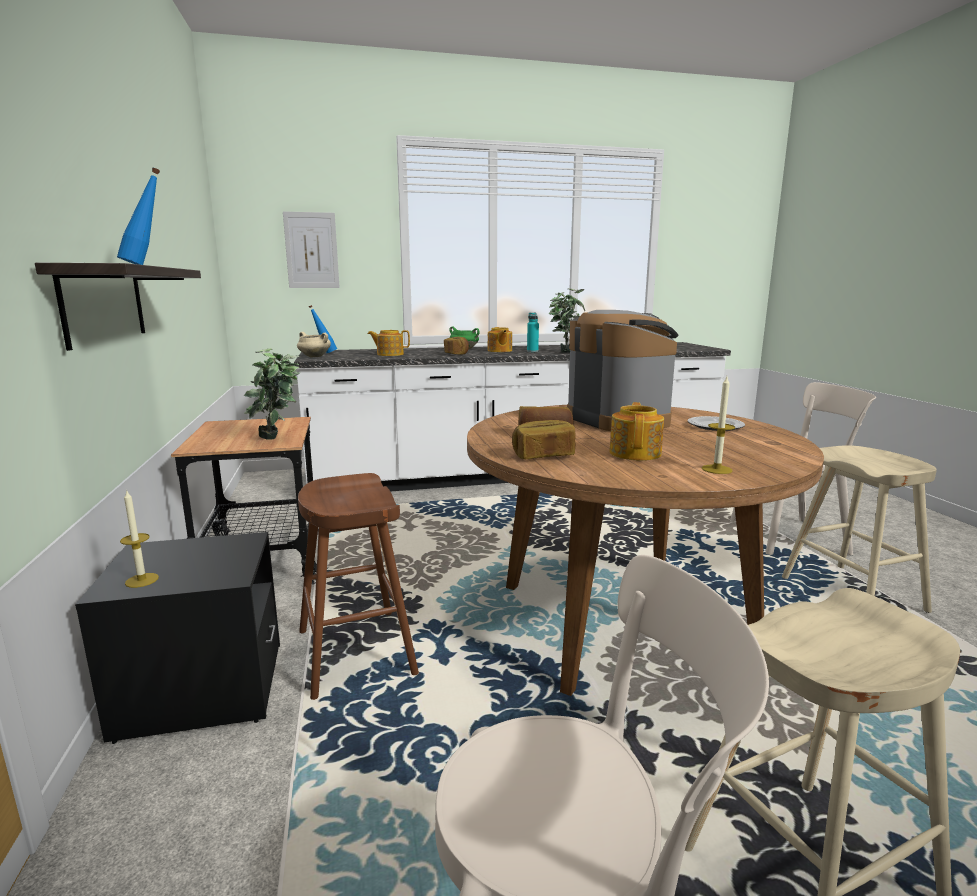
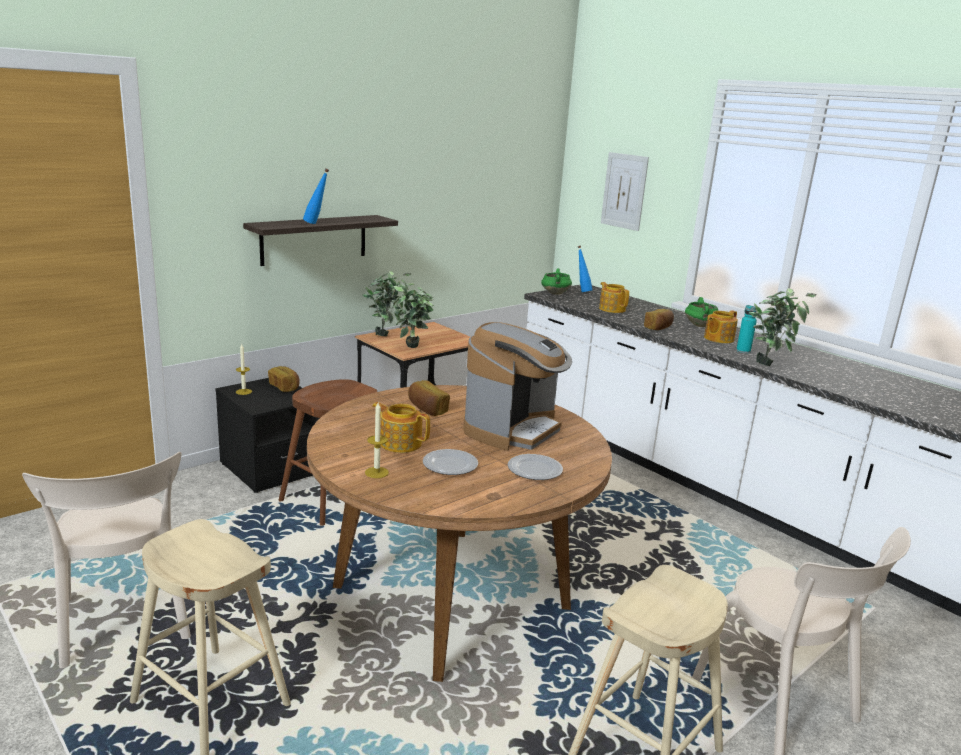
camera: 60 degrees right, 5 degrees up
beige cooking pot [297,332,331,357] -> green cooking pot [541,269,572,294]
bread [512,420,575,459] -> bread moved to [268,366,300,392]
teapot [609,402,664,461] -> teapot turned 135 degrees counterclockwise [372,402,430,453]
none -> potted plant [363,271,412,336]
none -> plate [423,449,478,475]

